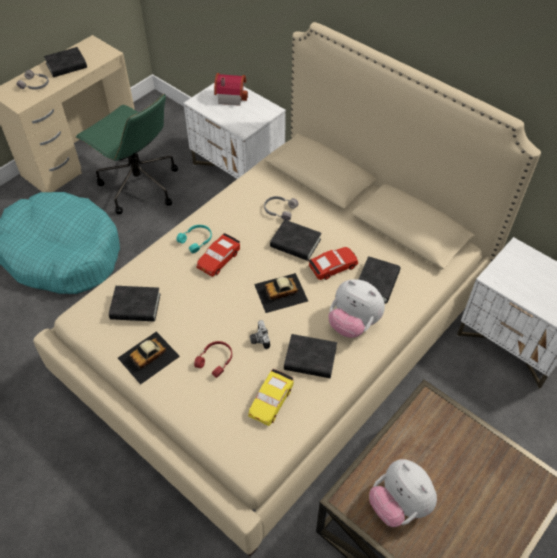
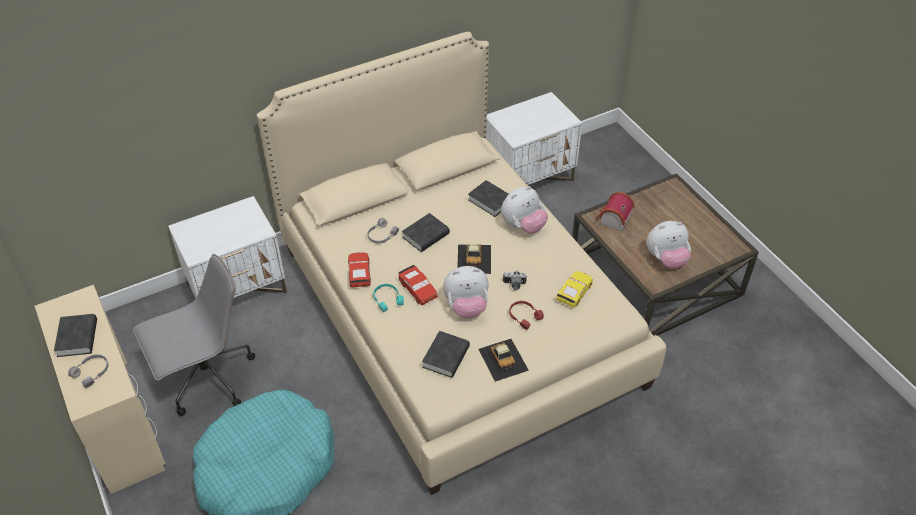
camera: 70 degrees left, 5 degrees down
green office chair [76,93,178,214] -> grey office chair [133,254,255,416]
toy house [214,73,248,106] -> toy house moved to [596,192,635,232]
yellow toy car [248,369,294,426] -> yellow toy car turned 105 degrees counterclockwise [556,271,593,308]
black book [284,334,337,378] -> none
red toy car [309,247,358,280] -> red toy car moved to [348,252,371,288]
none -> plush toy [443,266,489,318]

